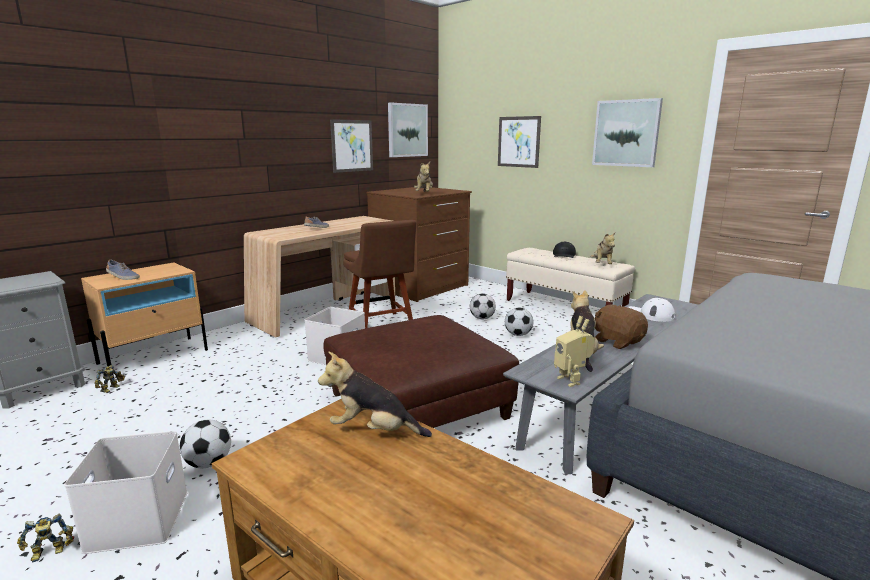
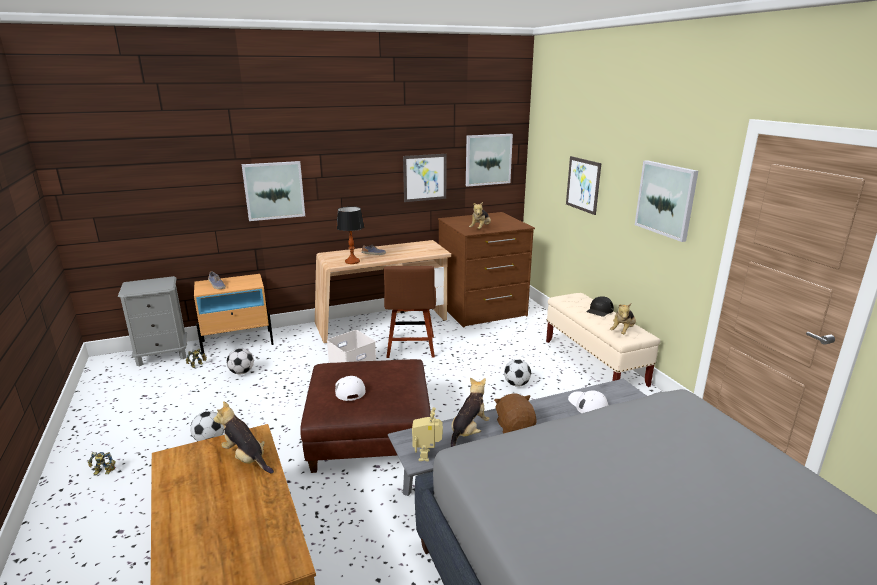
camera: 25 degrees right, 5 degrees up
white storage box [64,431,188,554] -> none
football [470,293,496,319] -> football moved to [227,348,254,374]
none -> picture [241,161,305,221]
none -> white cap [335,376,365,401]
none -> table lamp [336,206,365,264]

